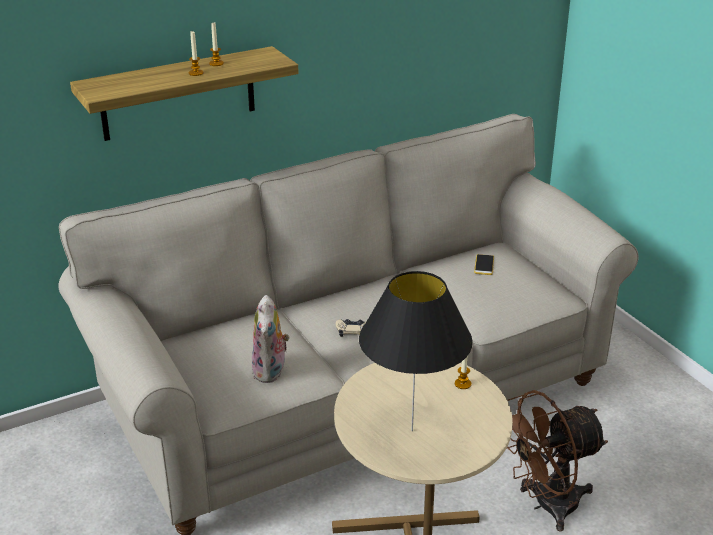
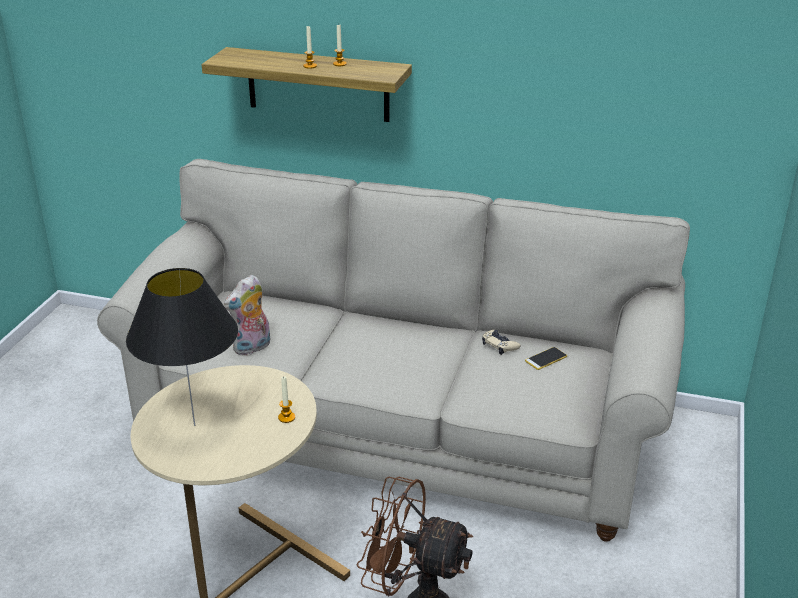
camera: 45 degrees right, 0 degrees up
beige game controller [336,319,367,337] -> beige game controller moved to [482,330,521,355]

